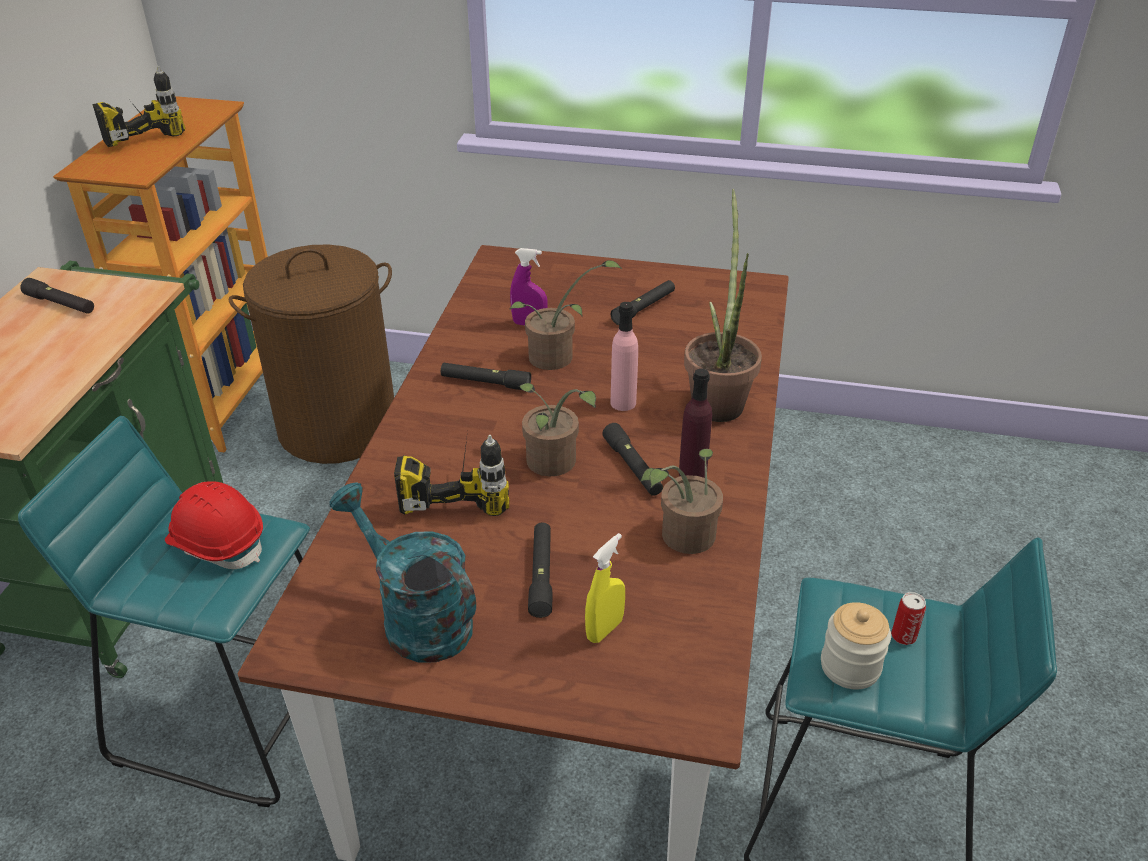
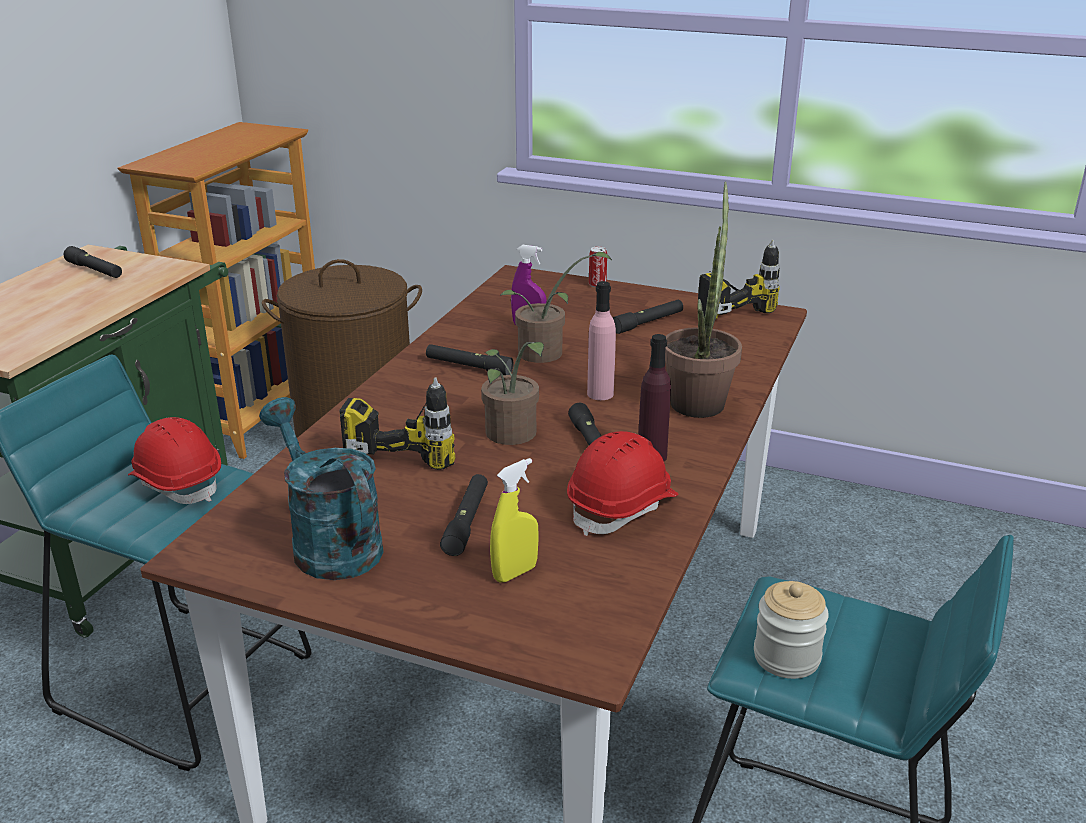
camera: 10 degrees right, 10 degrees down
power drill [93,66,186,147] -> power drill moved to [697,240,780,319]
potted plant [640,449,723,554] -> red hard hat [567,431,678,536]
can [891,592,926,645] -> can moved to [589,247,607,287]

